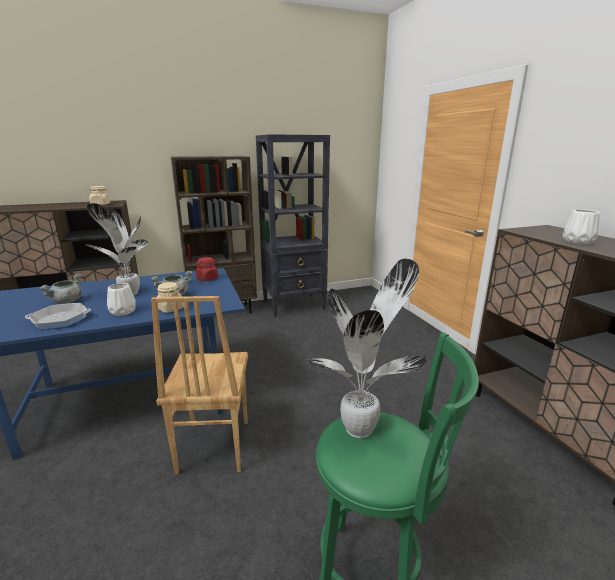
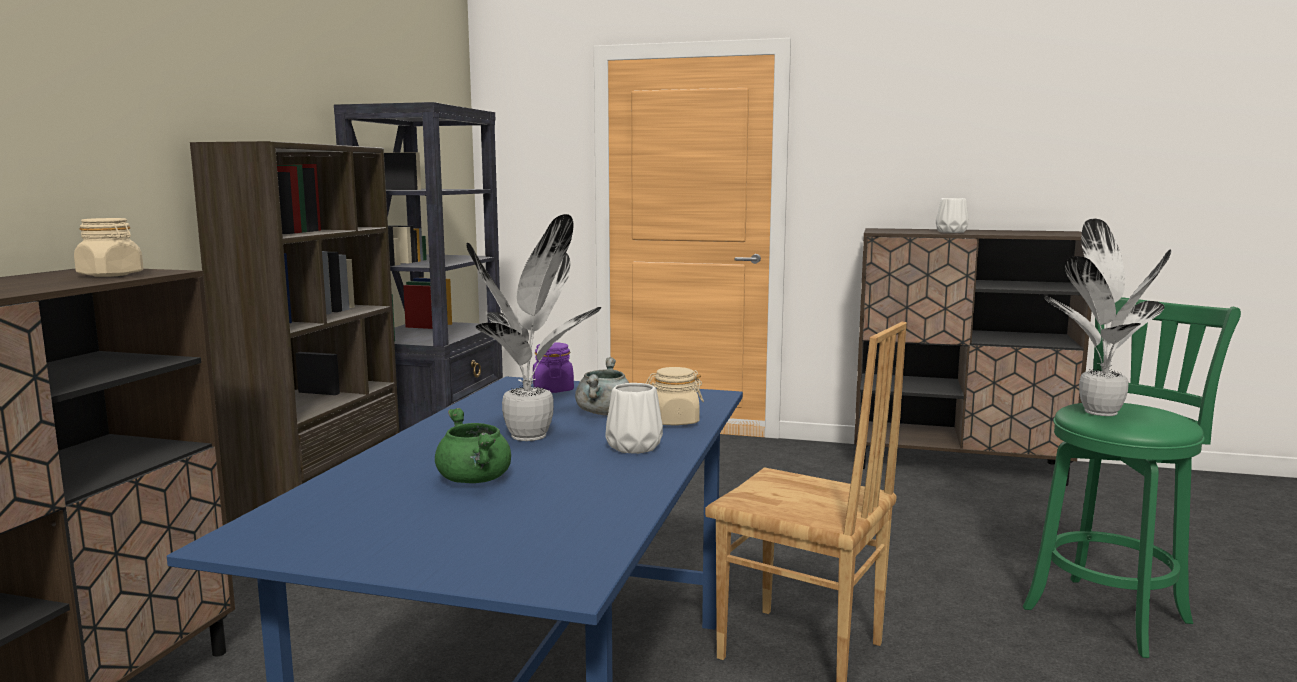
camera: 55 degrees left, 10 degrees down
frying pan [25,303,91,330] -> none
grey cooking pot [39,274,82,304] -> green cooking pot [435,408,511,483]
red jar [195,257,218,281] -> purple jar [533,342,574,393]

